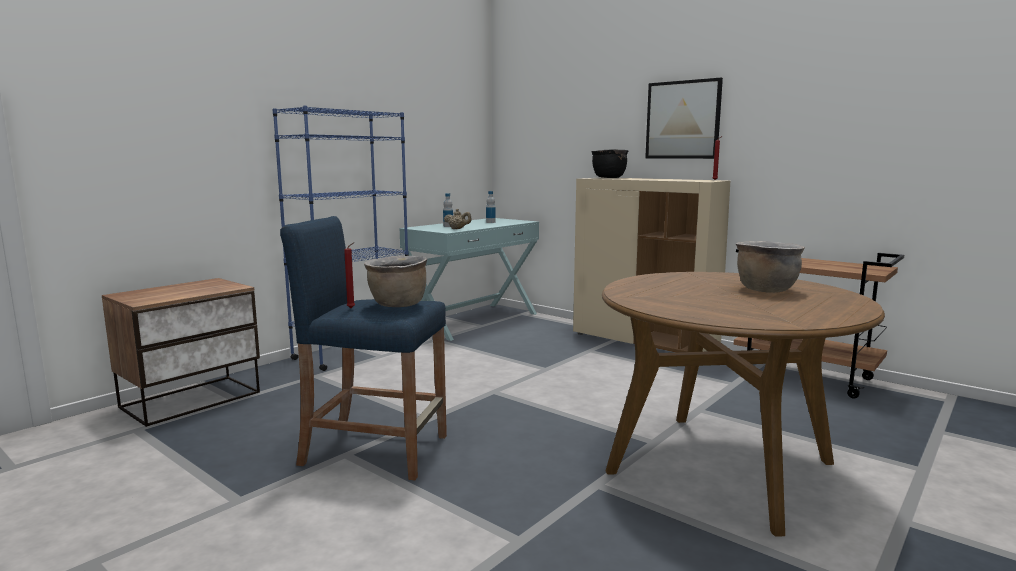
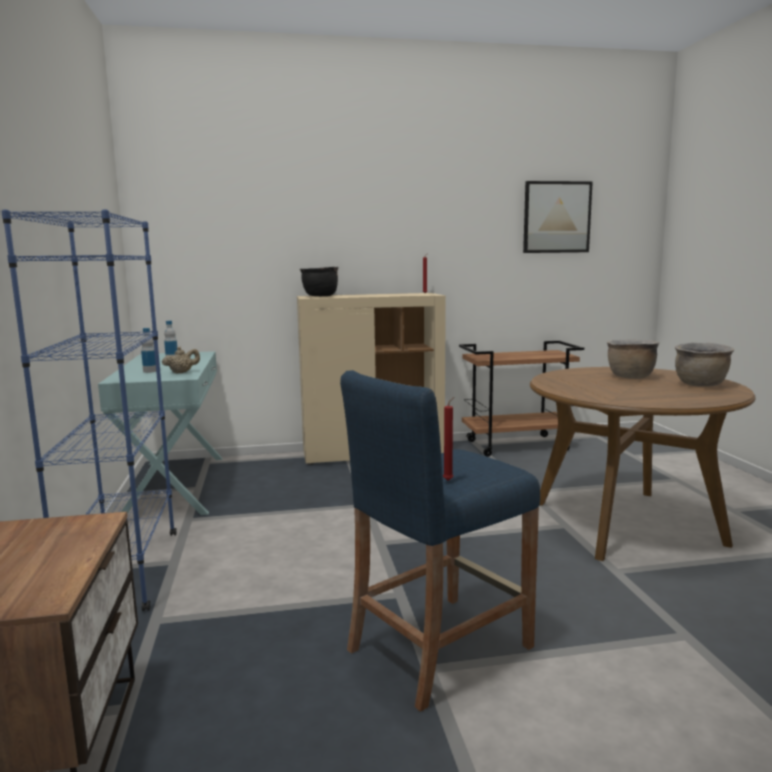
camera: 50 degrees left, 0 degrees up
brown cooking pot [364,256,427,307] -> brown cooking pot moved to [675,343,734,387]
picture [645,78,723,159] -> picture moved to [523,181,593,253]

